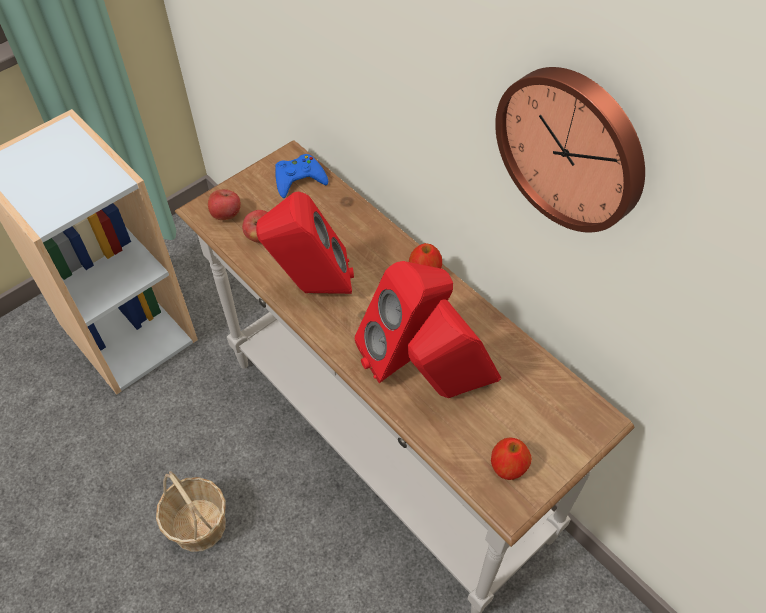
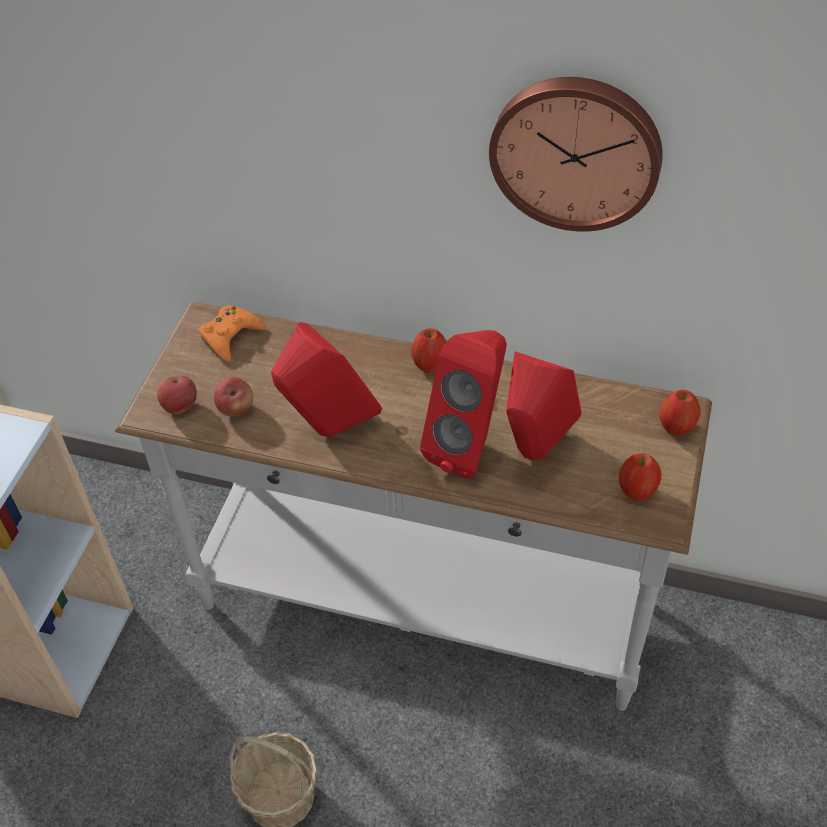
camera: 30 degrees left, 5 degrees down
blue game controller [275,154,328,198] -> orange game controller [199,305,266,362]
none -> apple [659,390,701,435]

